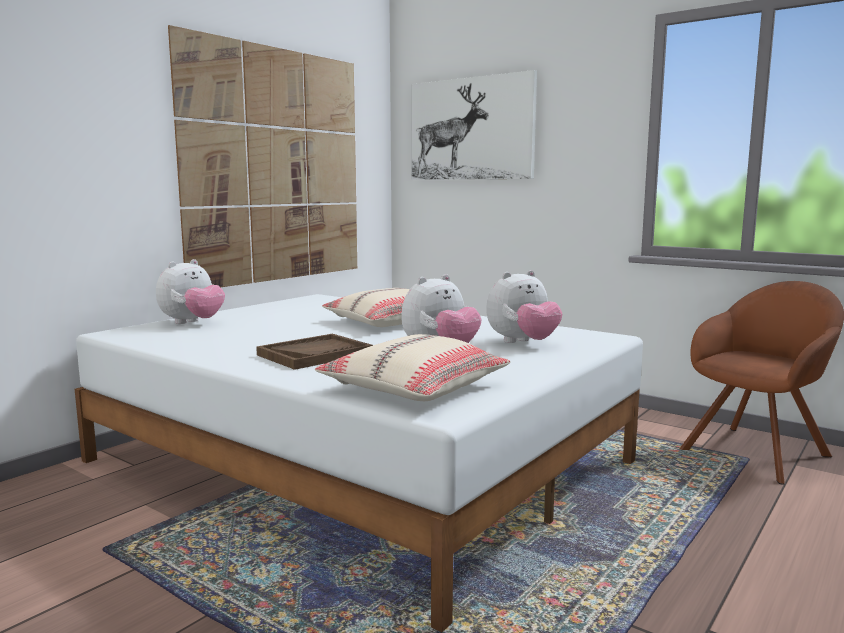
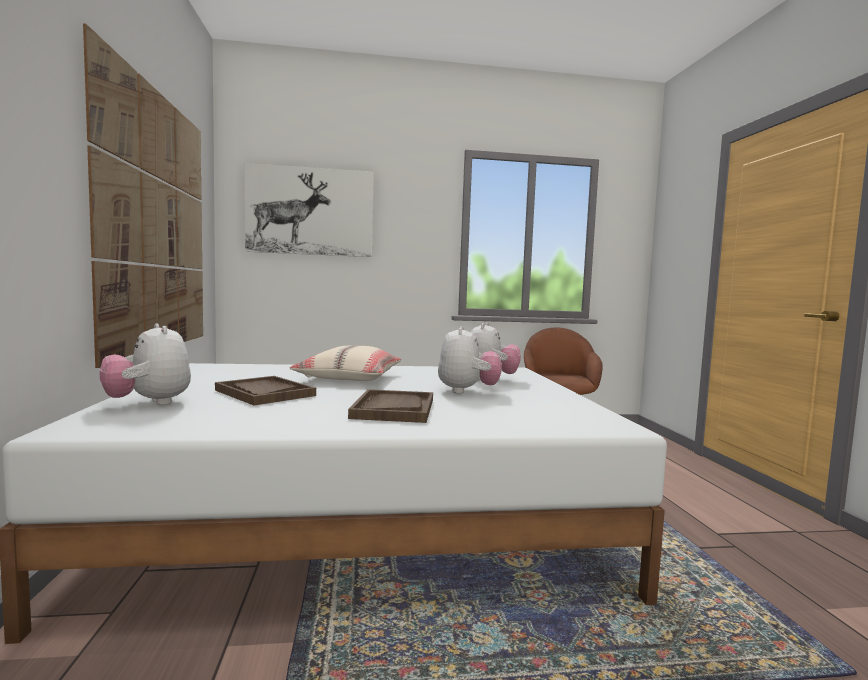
camera: 45 degrees left, 5 degrees down
plush toy [156,259,225,324] -> plush toy turned 150 degrees clockwise [100,323,191,405]
beige pillow [315,334,510,401] -> none
none -> brown tray [215,376,316,405]

